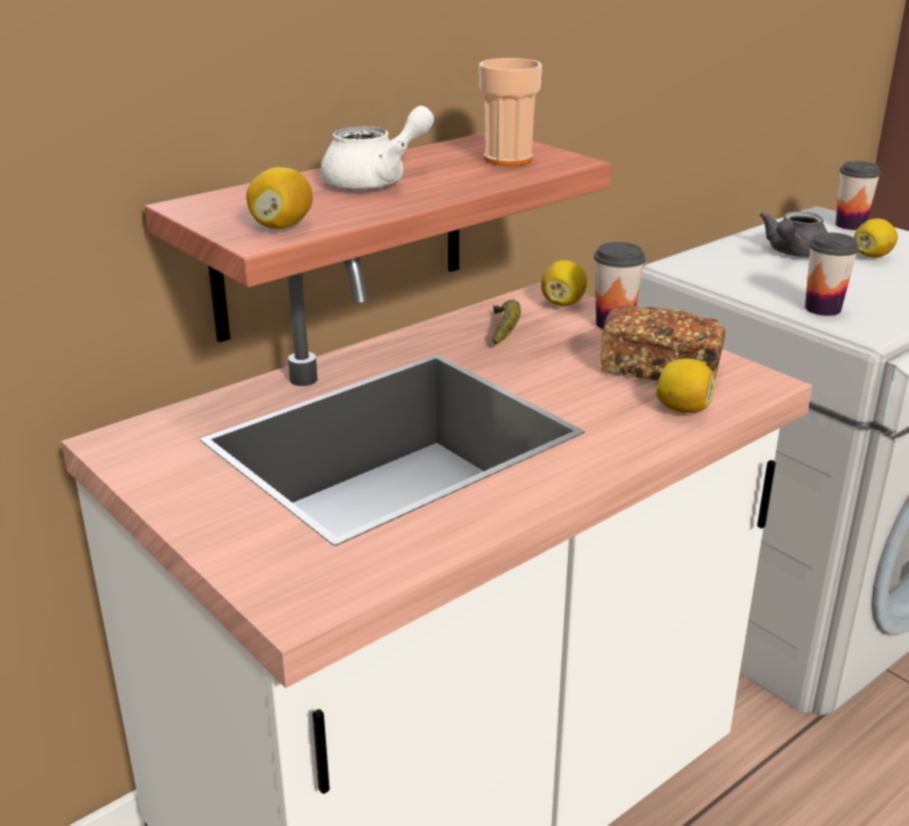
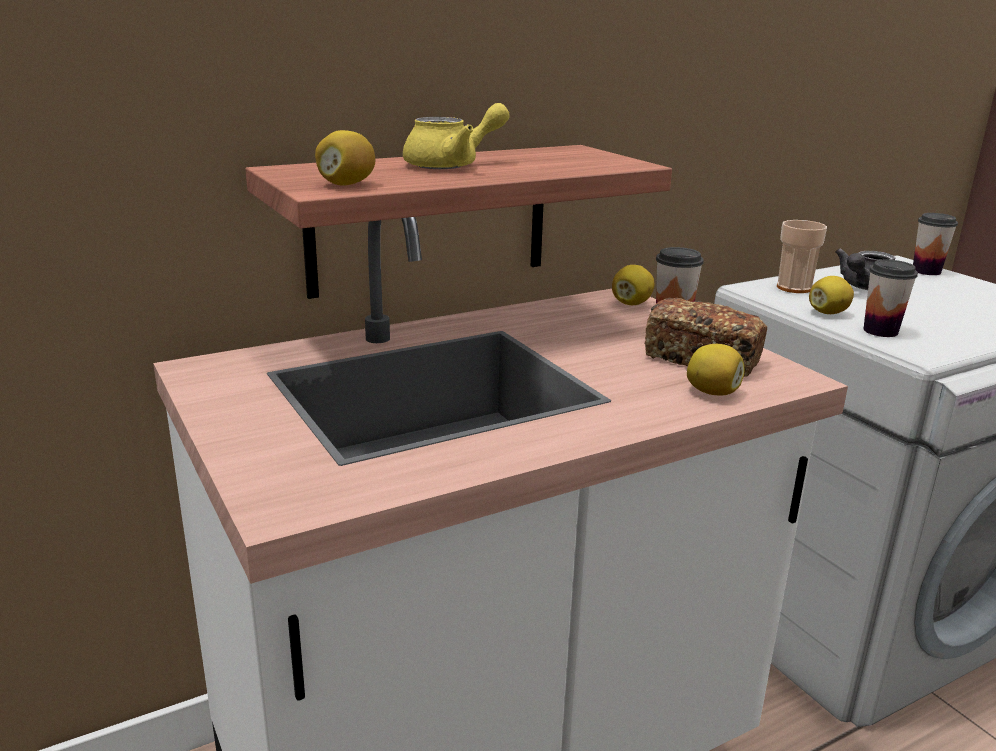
camera: 10 degrees right, 5 degrees down
white teapot [321,106,434,190] -> yellow teapot [403,103,509,169]
cup [479,58,542,166] -> cup moved to [777,220,827,293]
banana [492,299,521,345] -> none
lemon [854,218,898,258] -> lemon moved to [809,276,854,314]

